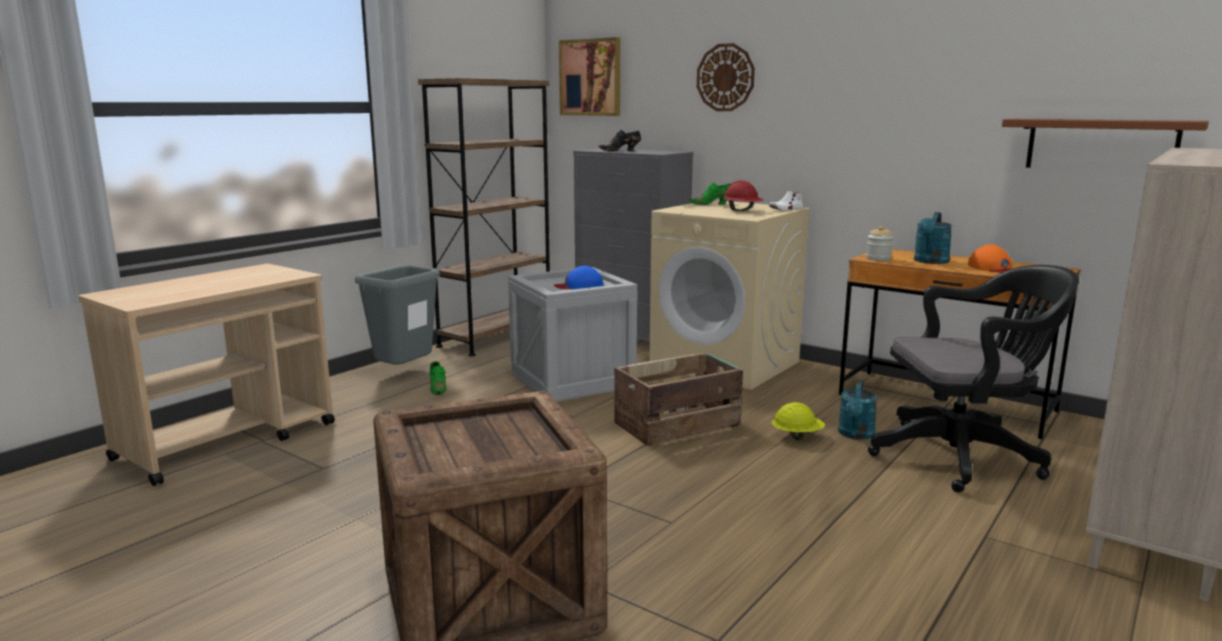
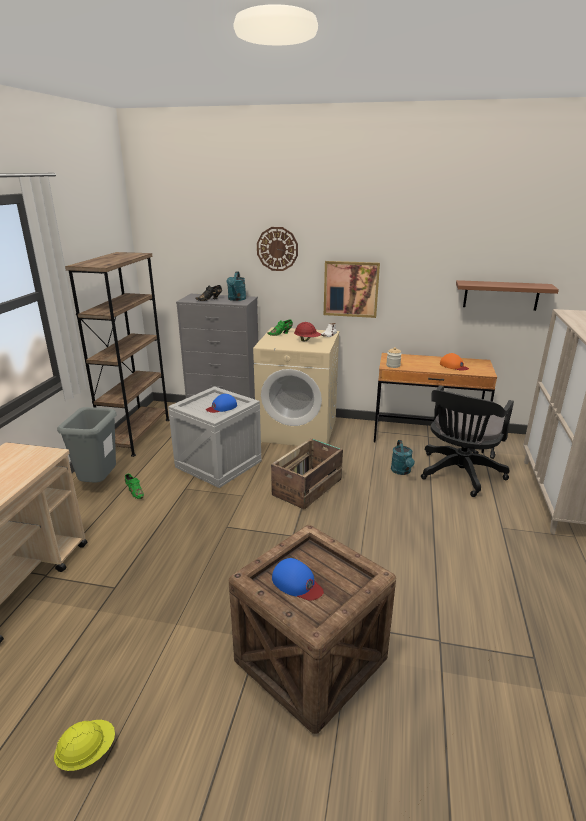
camera: 25 degrees left, 10 degrees up
picture [559,37,620,116] -> picture moved to [324,261,380,318]
yellow hard hat [772,402,825,440] -> yellow hard hat moved to [54,720,115,771]
black office chair [868,265,1079,492] -> black office chair turned 150 degrees clockwise [421,385,514,497]
turquoise watering can [914,212,953,264] -> turquoise watering can moved to [227,272,246,301]
none -> blue cap [272,558,324,601]

